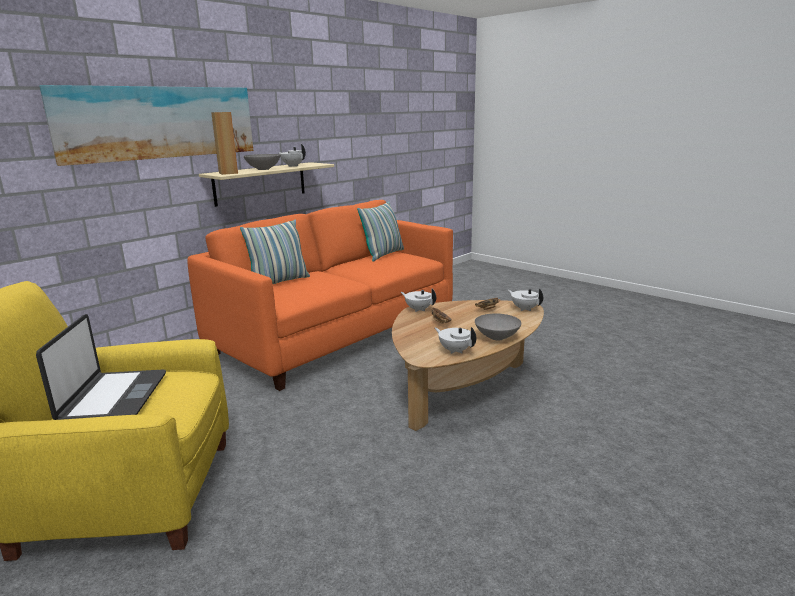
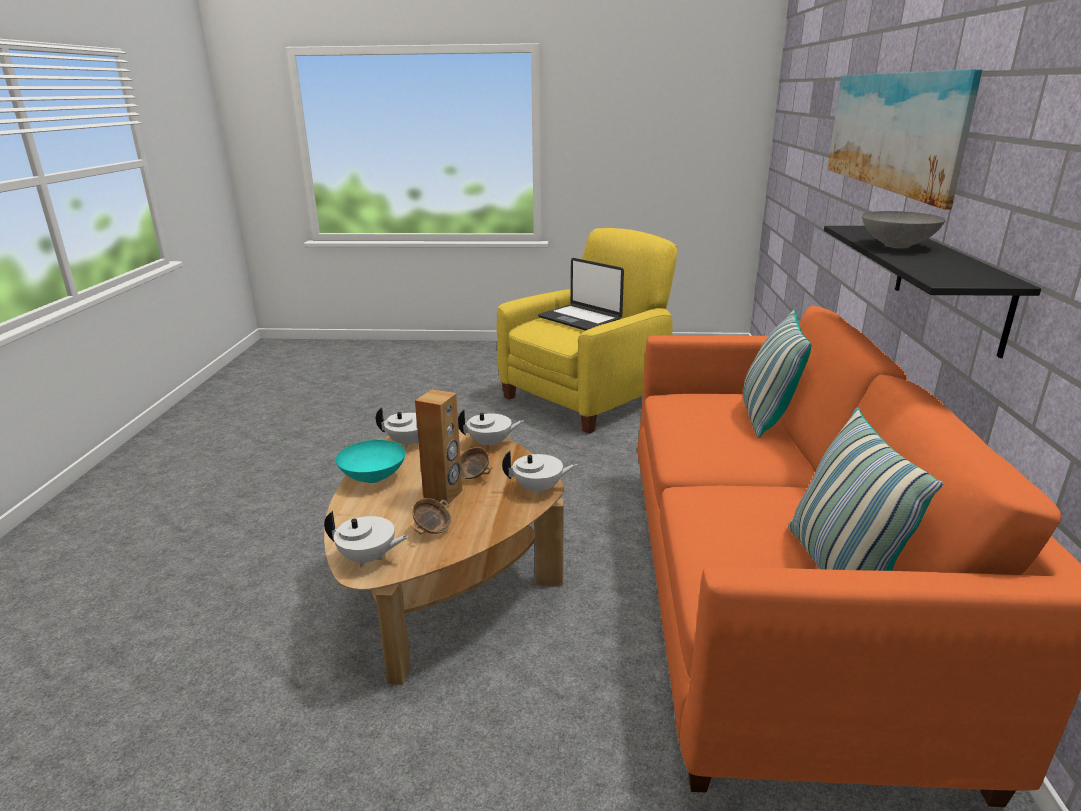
camera: 140 degrees right, 5 degrees up
beige shelf [199,162,334,207] -> black shelf [824,226,1041,358]
brown speaker [211,112,238,175] -> brown speaker moved to [415,389,463,505]
white teapot [278,144,306,167] -> white teapot moved to [458,410,524,449]
grey bowl [475,313,521,340] -> turquoise bowl [336,440,406,483]

